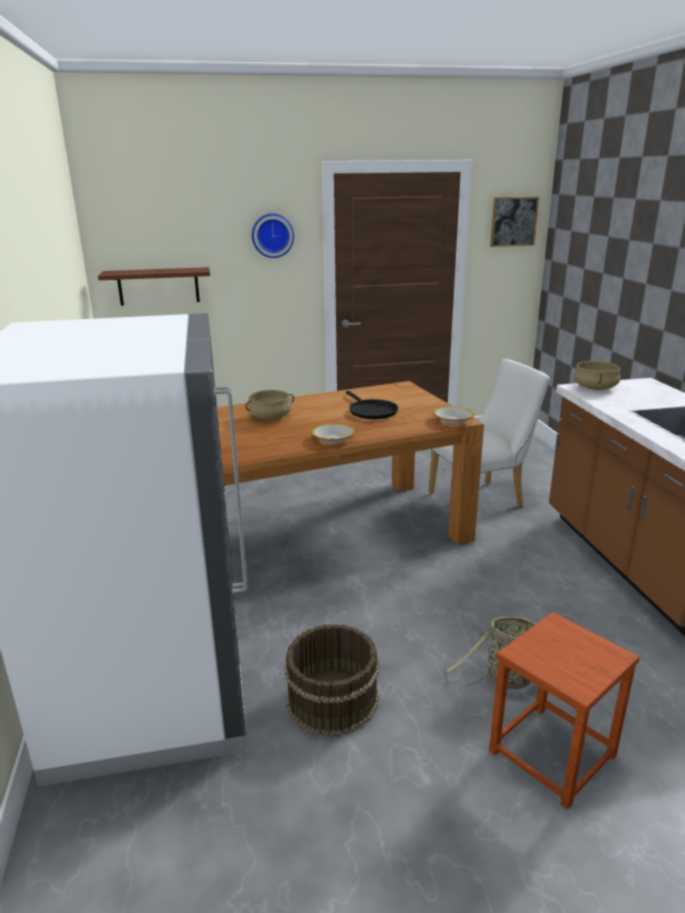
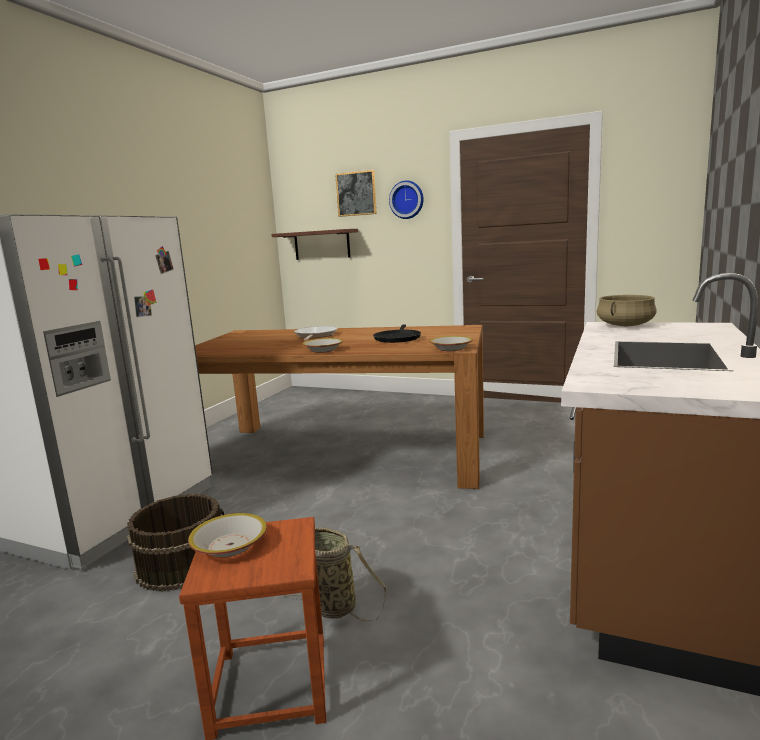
camera: 35 degrees right, 10 degrees down
beige cooking pot [245,390,294,420] -> frying pan [294,326,337,341]
white chair [429,359,550,507] -> none
picture [490,197,539,247] -> picture moved to [335,170,377,217]
none -> bowl [188,513,267,558]

